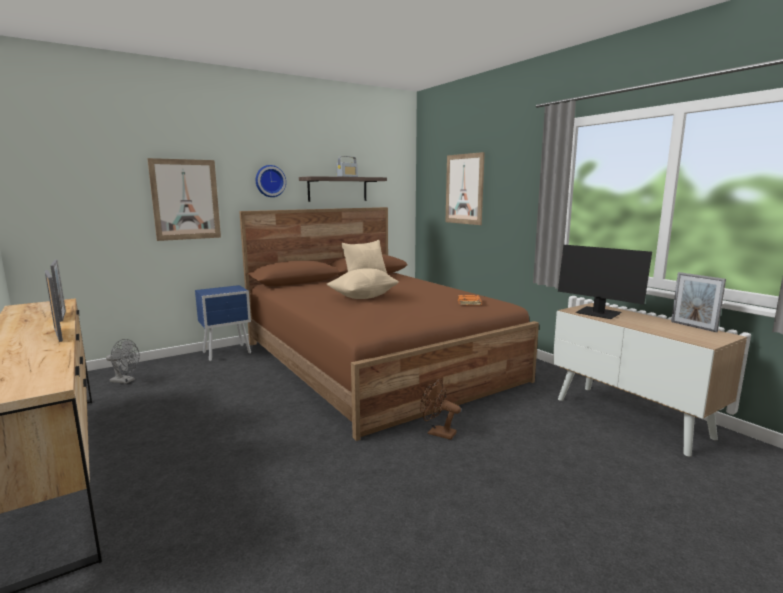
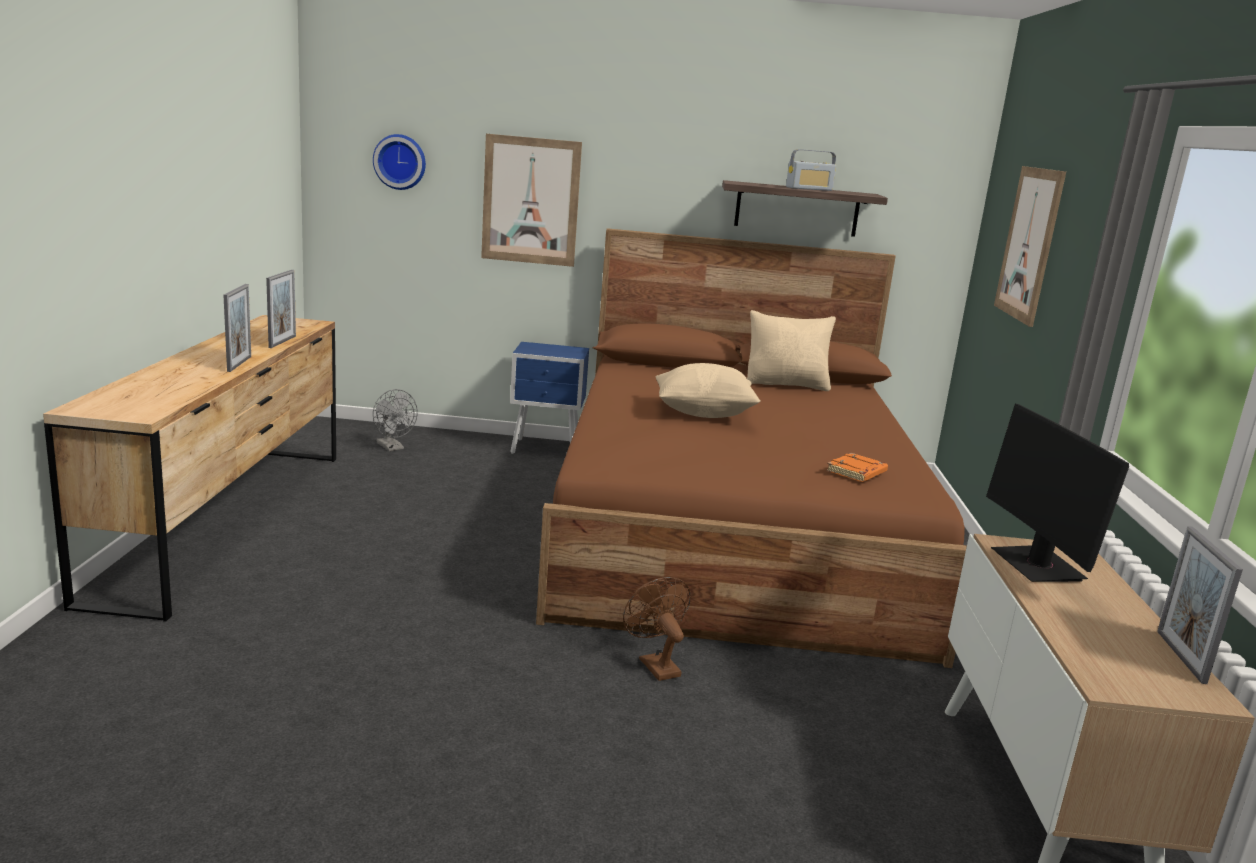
camera: 35 degrees right, 5 degrees up
wall clock [256,165,286,197] -> wall clock moved to [373,134,426,190]

